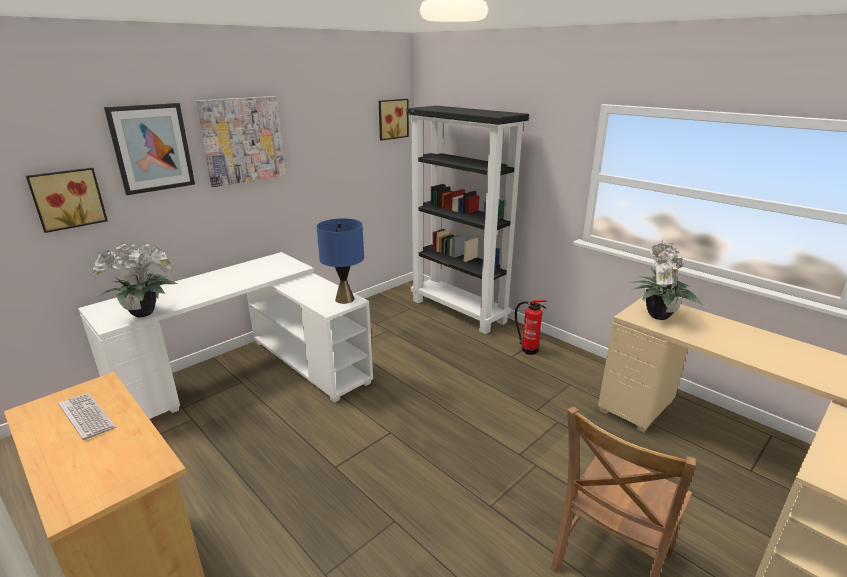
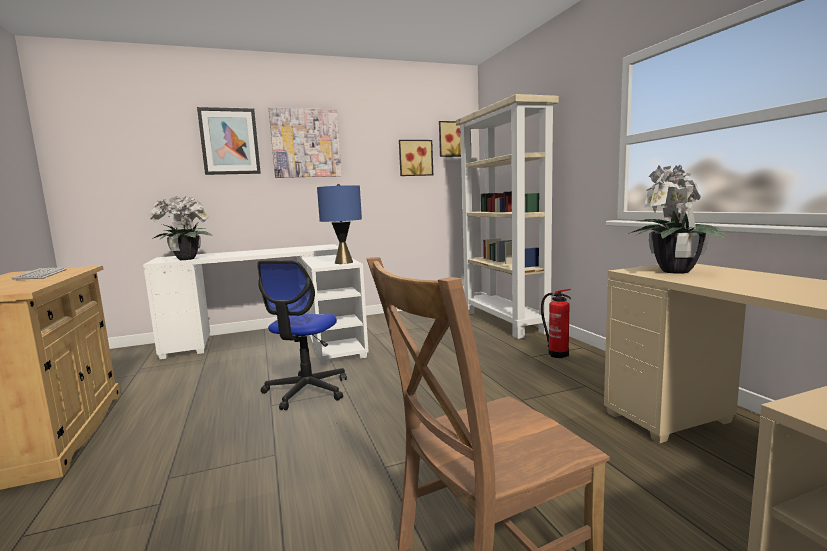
camera: 25 degrees right, 15 degrees down
picture [26,168,108,233] -> picture moved to [399,140,433,176]
black bookcase [407,106,529,334] -> beige bookcase [456,94,559,339]
none -> office chair [257,261,347,410]

